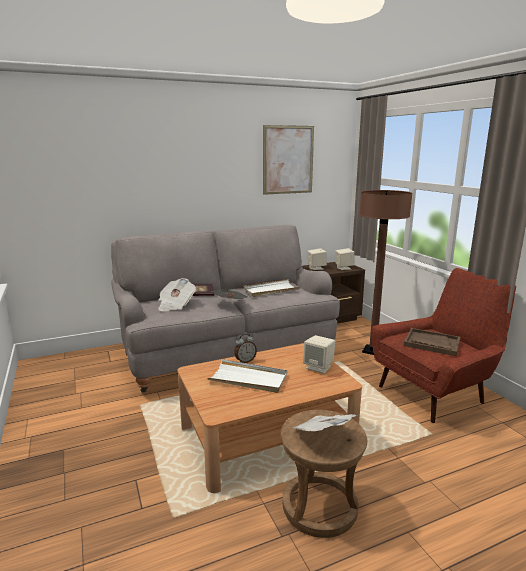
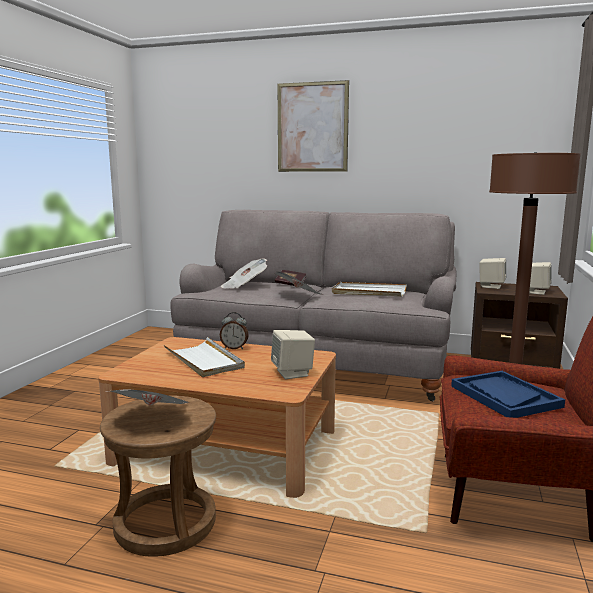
camera: 40 degrees right, 5 degrees down
picture [263,125,314,195] -> picture moved to [278,80,349,172]
brown tray [404,328,460,356] -> blue tray [451,371,565,418]

